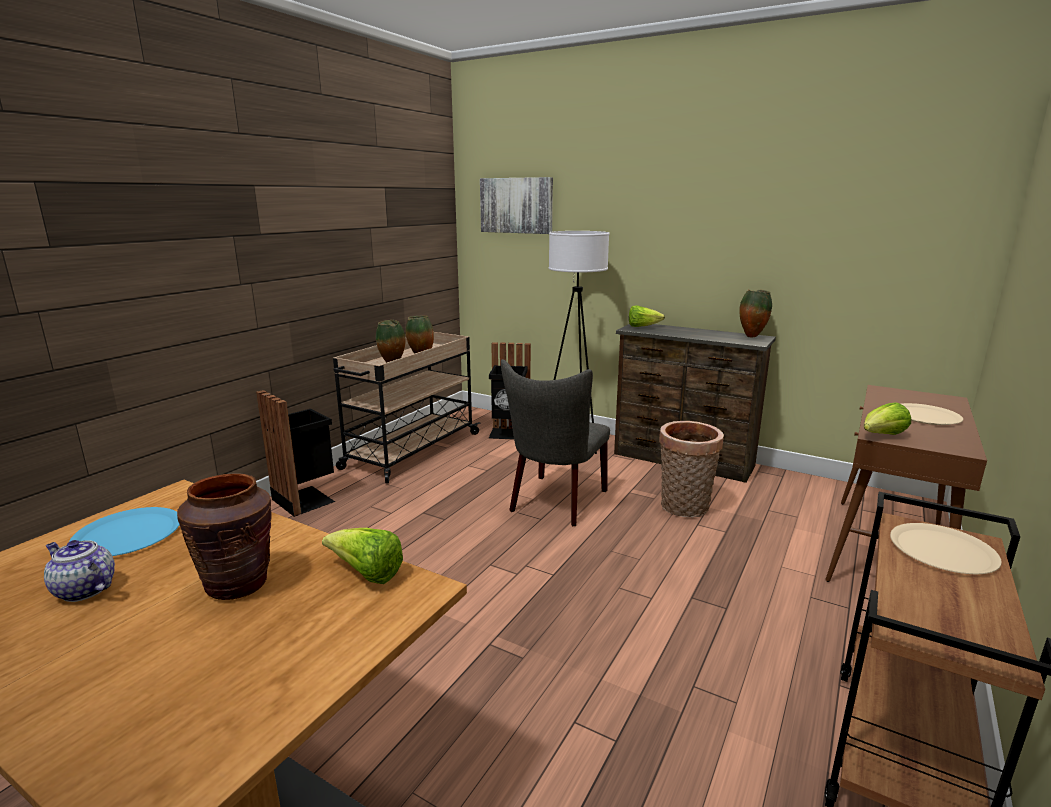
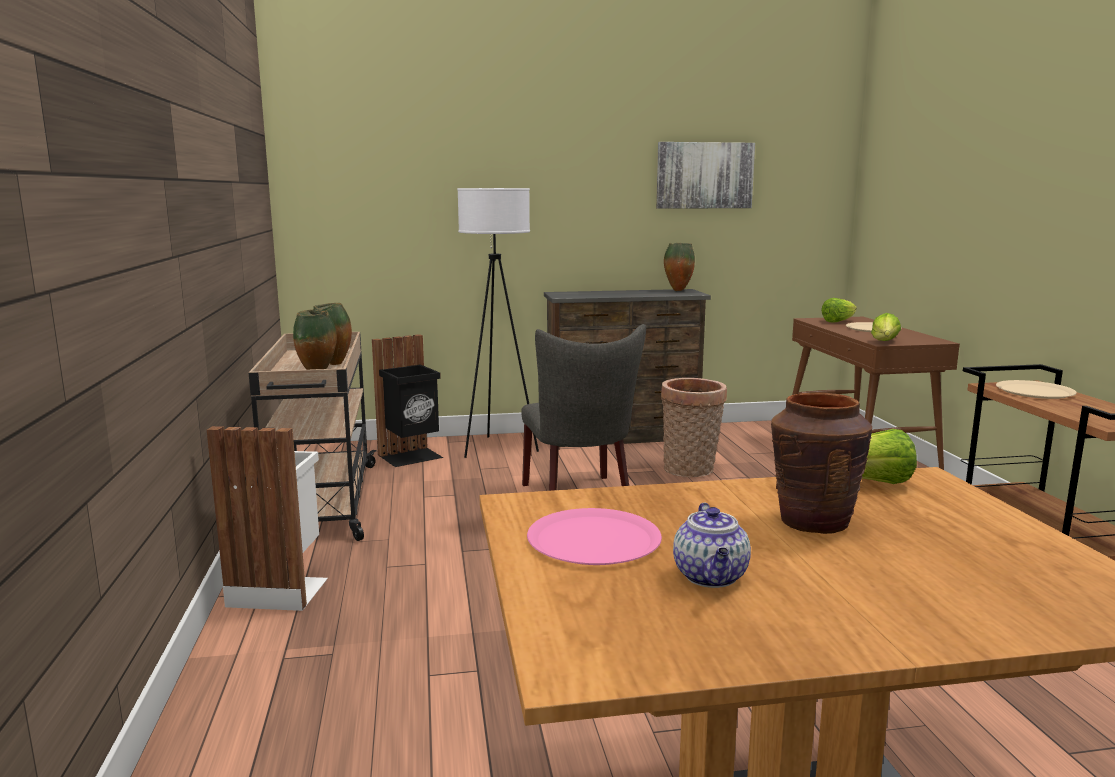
camera: 40 degrees left, 5 degrees down
teapot [44,540,115,602] -> teapot turned 75 degrees counterclockwise [673,503,751,588]
blue plate [69,507,180,556] -> pink plate [527,508,662,565]
black trash can [256,390,335,517] -> white trash can [207,426,328,611]
picture [480,177,553,234] -> picture moved to [656,142,755,209]
lettuce [629,305,665,327] -> lettuce moved to [821,298,857,323]

